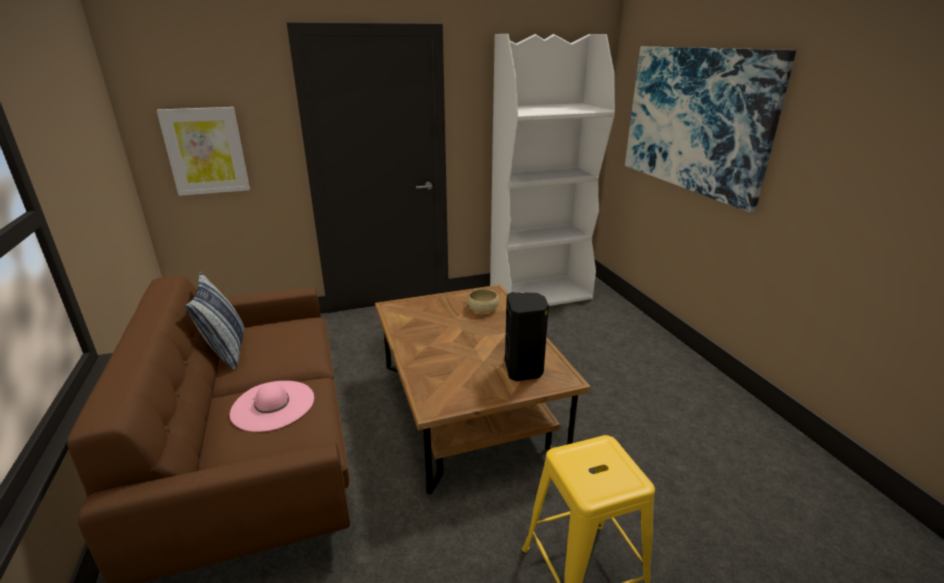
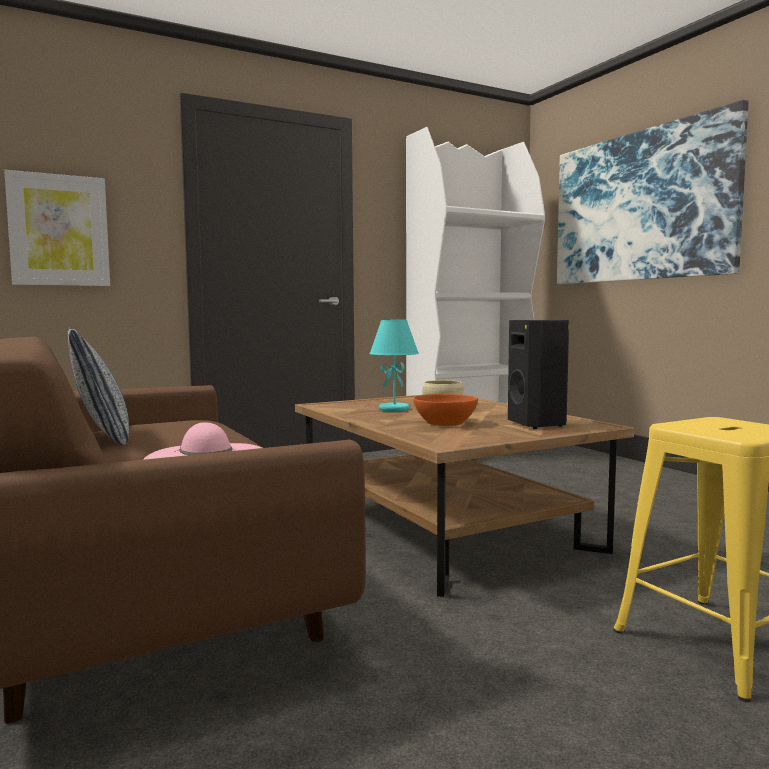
camera: 10 degrees left, 20 degrees down
none -> turquoise table lamp [369,320,419,411]
none -> orange bowl [413,394,478,426]

